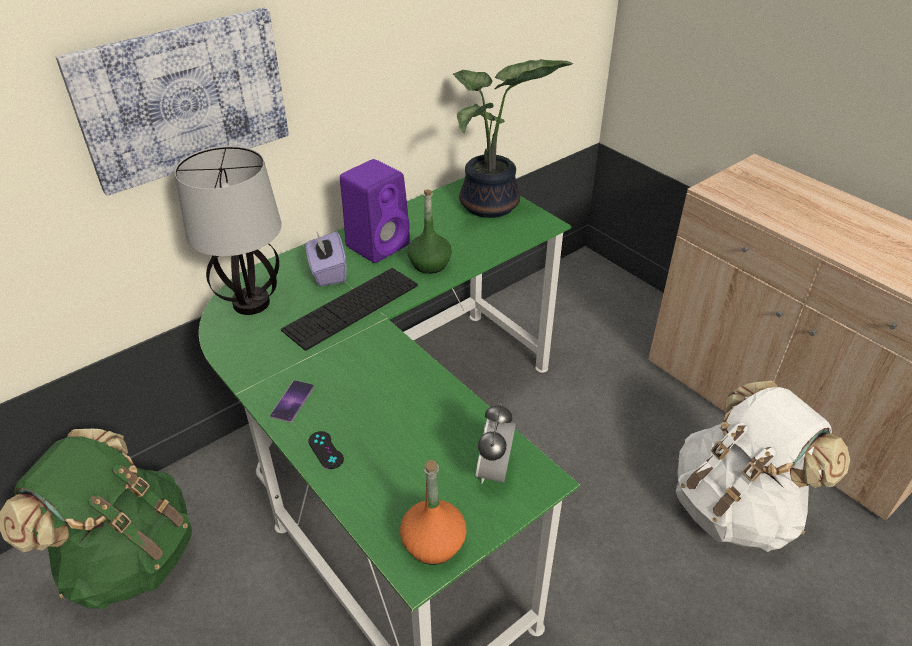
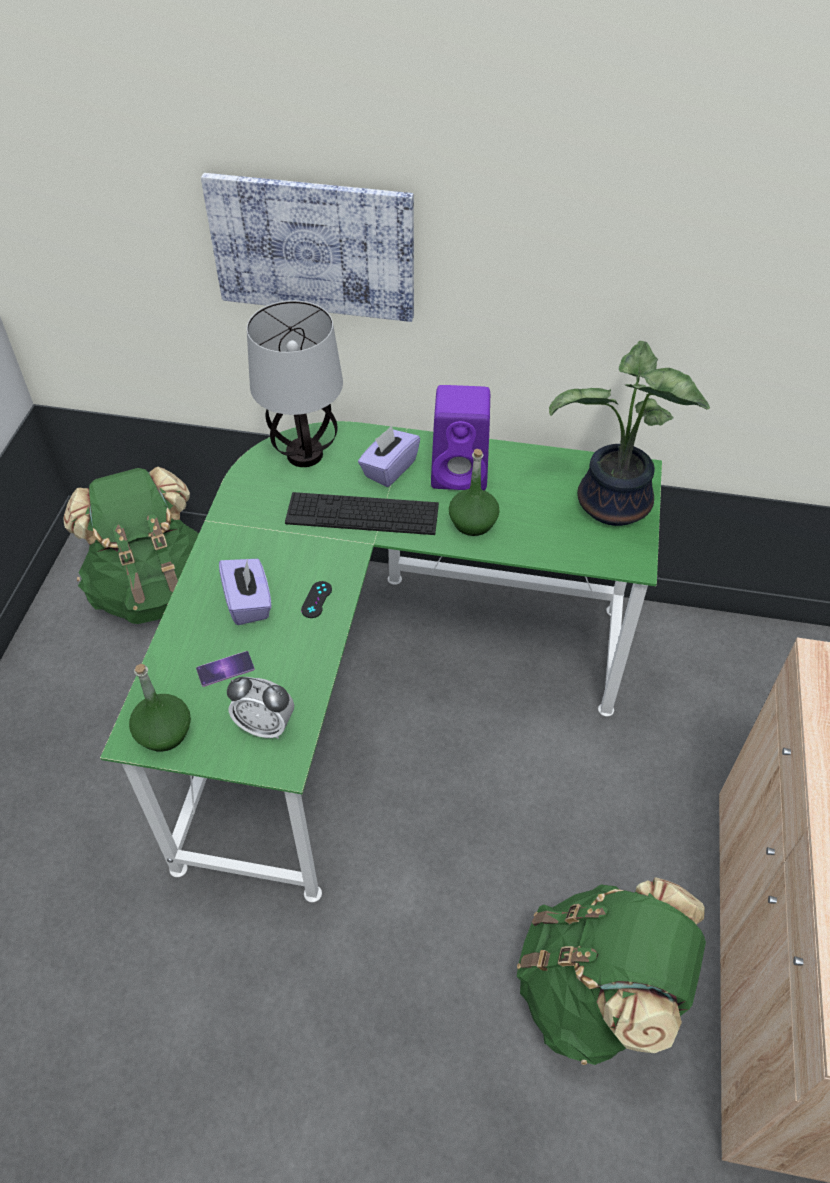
camera: 50 degrees right, 10 degrees up
phone [270,380,314,423] -> phone moved to [196,651,255,687]
black game controller [308,431,344,469] -> black game controller moved to [301,581,332,618]
orange bottle [400,460,467,565] -> green bottle [129,664,191,752]
alarm clock [475,403,516,484] -> alarm clock turned 135 degrees counterclockwise [227,677,294,739]
white backpack [676,381,850,552] -> green backpack [517,877,706,1065]
none -> purple tissue box [219,558,272,625]

